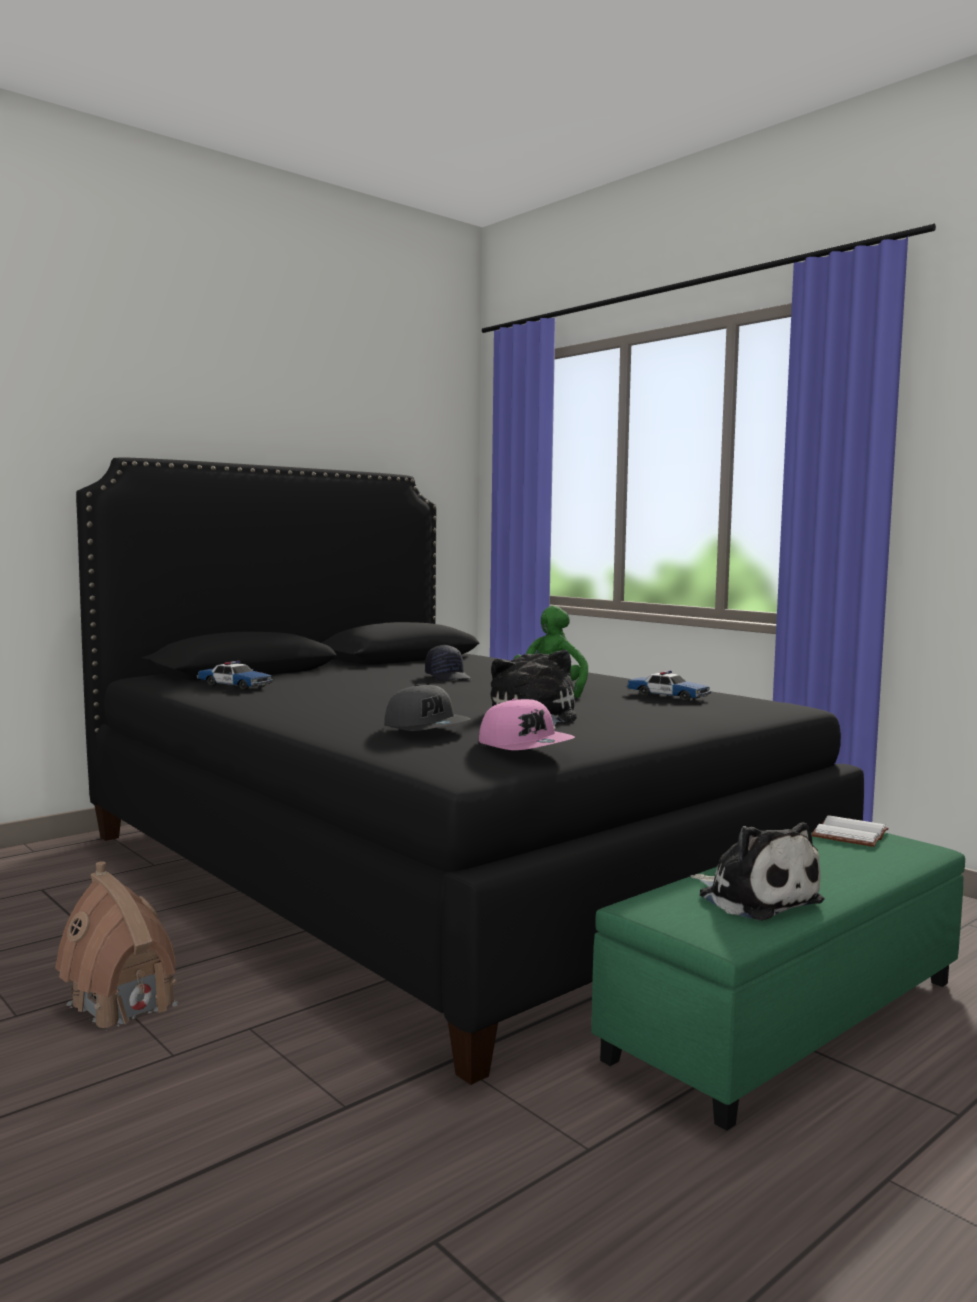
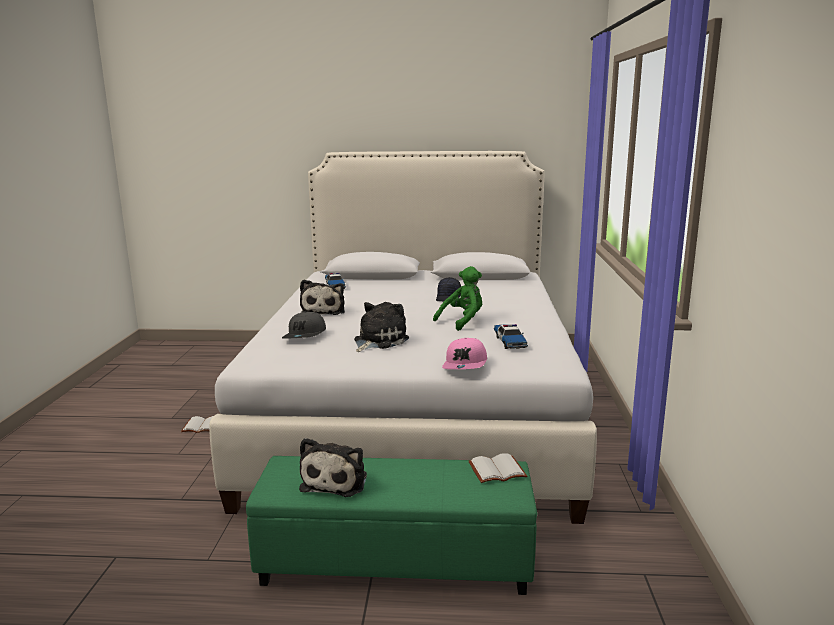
camera: 45 degrees right, 10 degrees up
toy house [55,861,178,1031] -> white book [181,416,213,433]
black bed [76,457,864,1085] -> white bed [209,151,597,524]
pink cap [479,699,575,750] -> pink cap moved to [442,338,487,369]
none -> plush toy [300,279,345,315]

